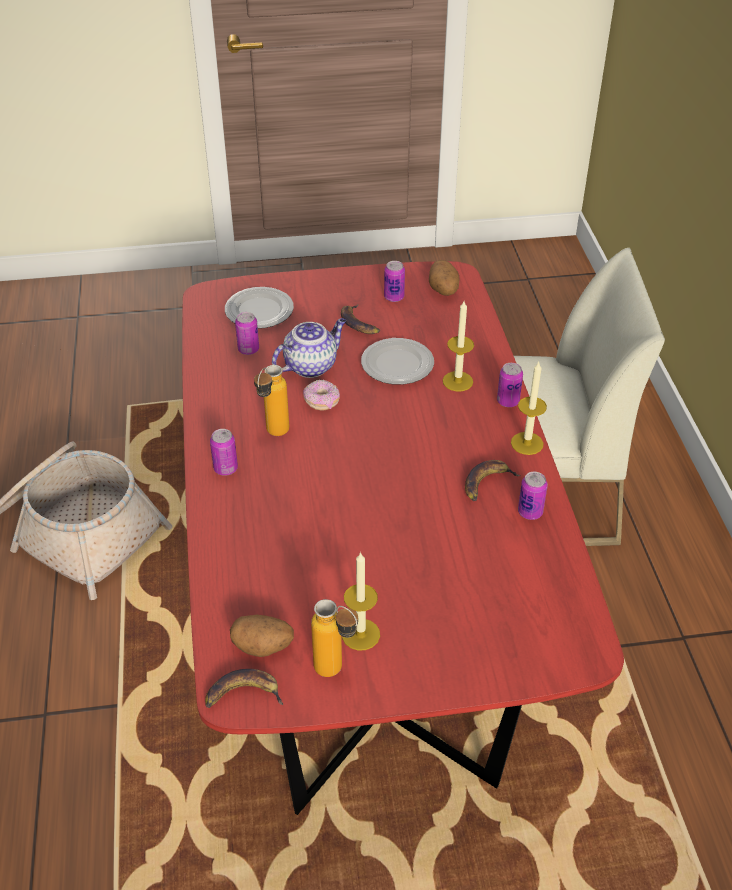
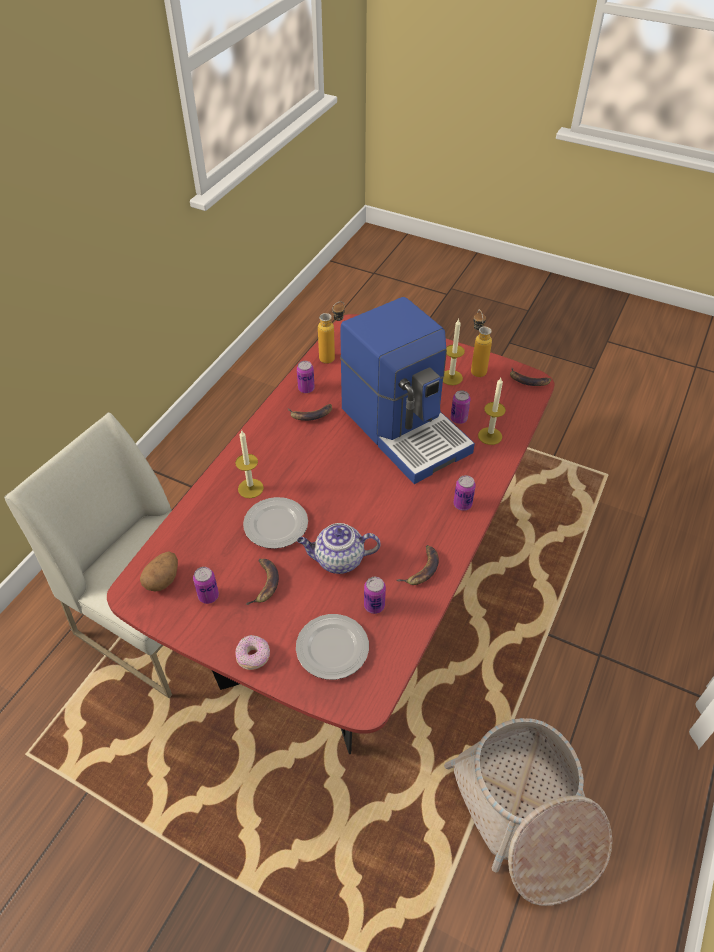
camera: 145 degrees left, 5 degrees up
potato [230,615,294,657] -> none
bottle [254,365,289,436] -> bottle moved to [318,301,345,364]
donut [303,379,340,411] -> donut moved to [235,635,270,670]
can [497,363,523,407] -> can moved to [451,390,470,424]
candle [511,362,547,455] -> candle moved to [478,378,506,445]
none -> coffee machine [340,297,475,484]
none -> banana [397,545,439,585]

